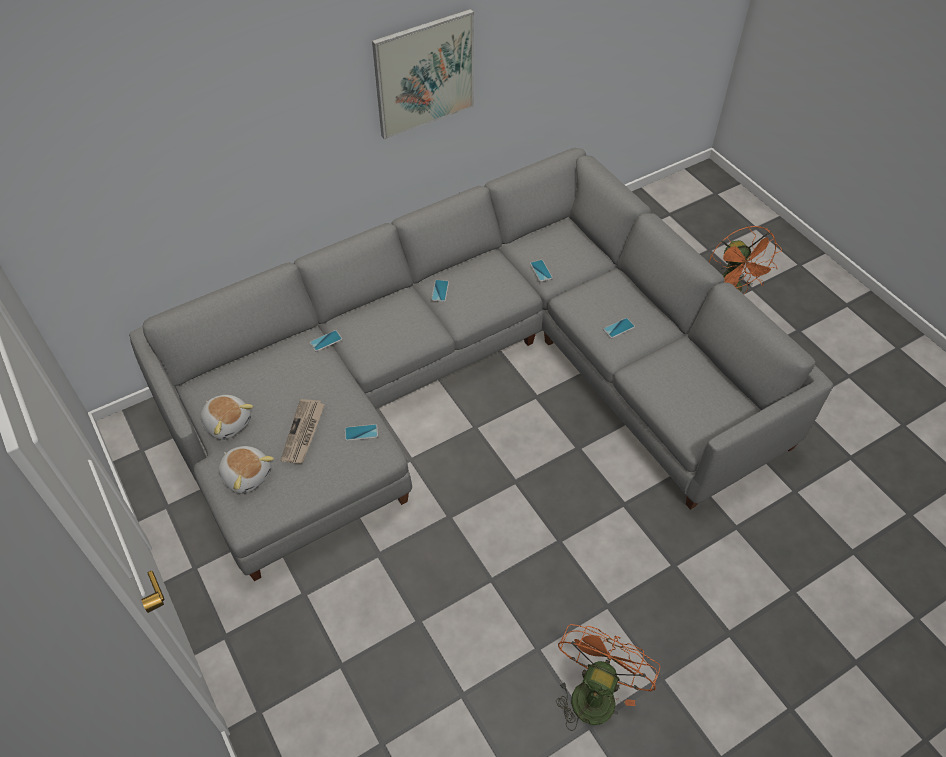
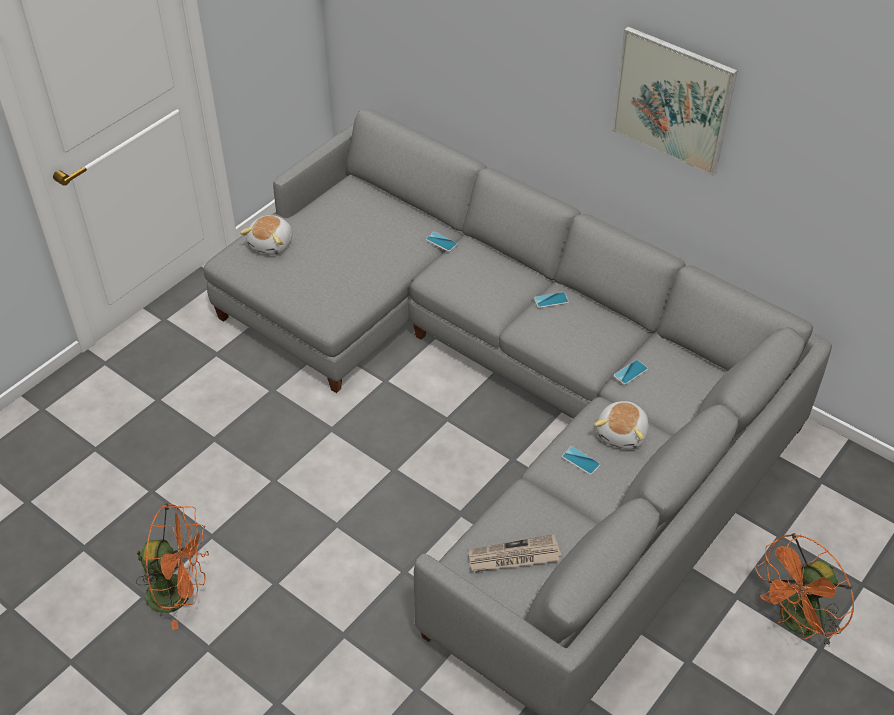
camera: 70 degrees right, 5 degrees down
plush toy [201,395,253,440] -> plush toy moved to [594,401,649,449]
newspaper [281,399,325,464] -> newspaper moved to [469,534,562,572]
phone [345,424,378,441] -> none

